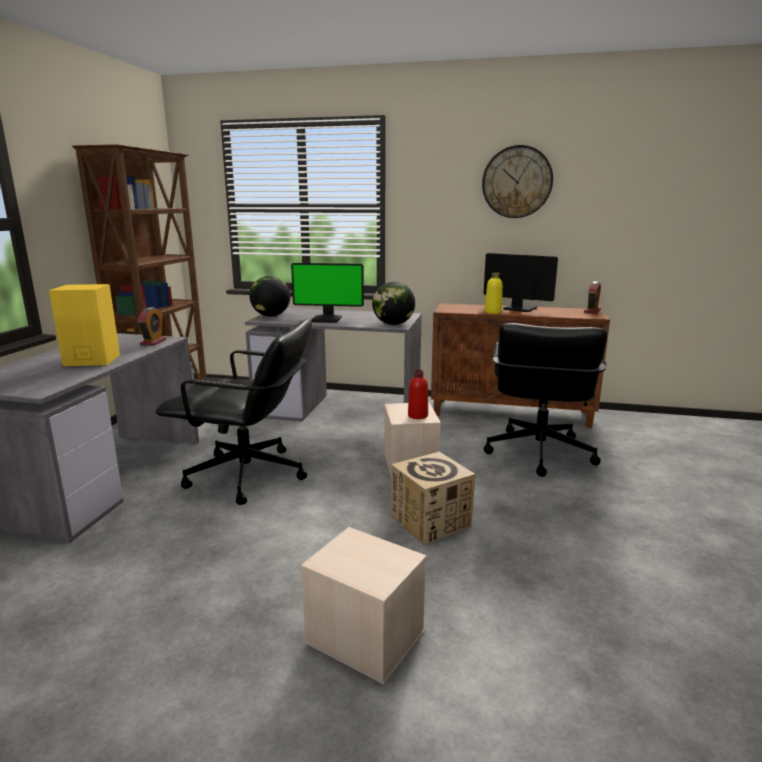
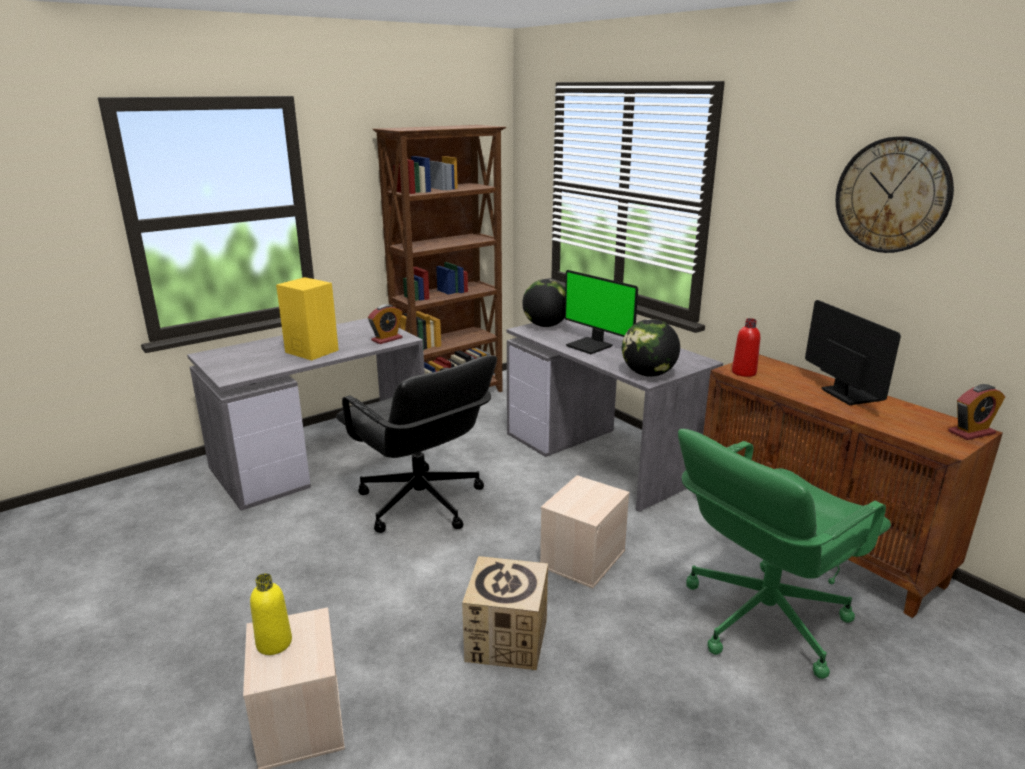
camera: 40 degrees right, 5 degrees up
red bottle [408,370,428,419] -> red bottle moved to [732,318,760,377]
black office chair [484,323,607,477] -> green office chair [678,429,891,679]
yellow bottle [485,272,503,314] -> yellow bottle moved to [250,573,292,655]

